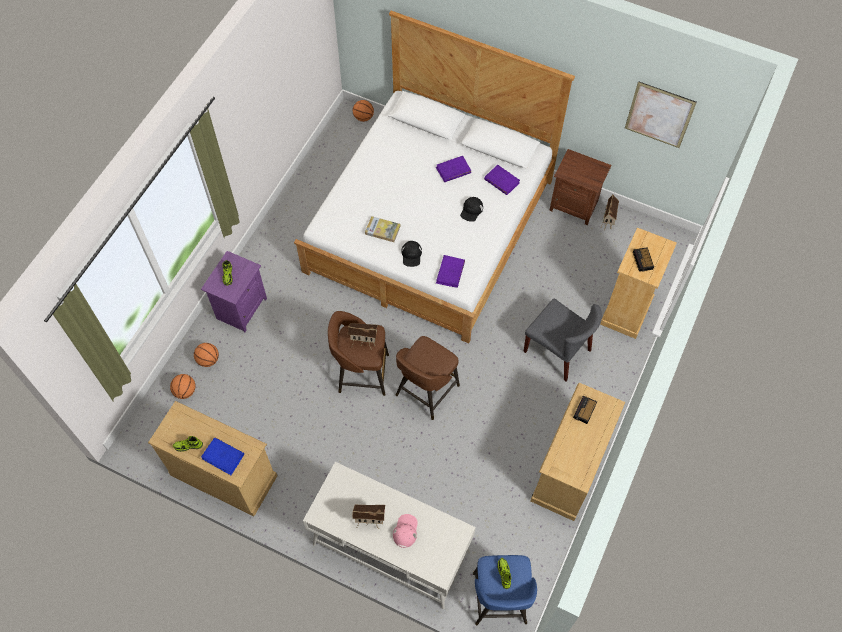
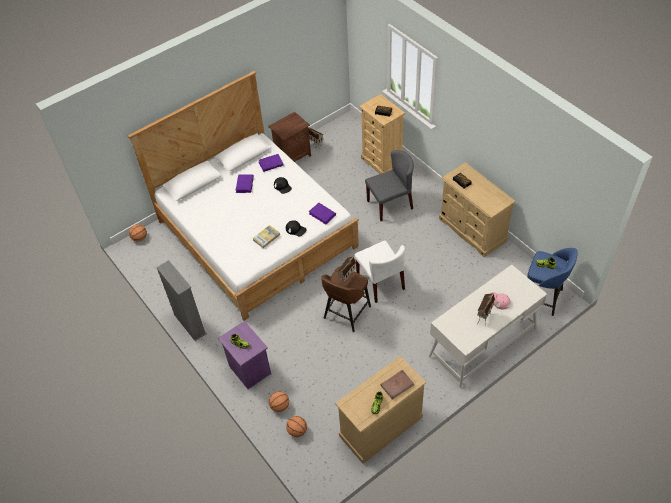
camera: 60 degrees left, 10 degrees down
blue book [201,437,244,475] -> brown book [380,370,414,400]
brown stool [396,336,460,420] -> white chair [354,241,405,303]
picture [625,81,697,148] -> none
none -> grey bookcase [156,260,207,341]

